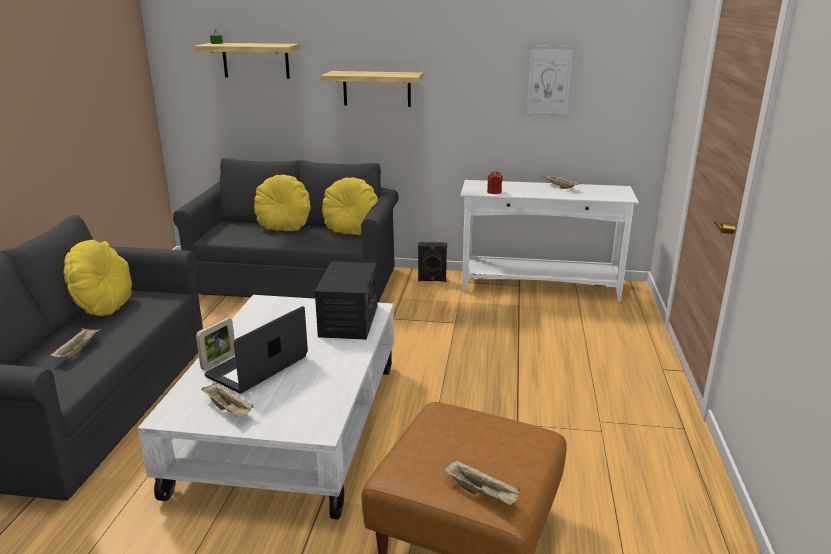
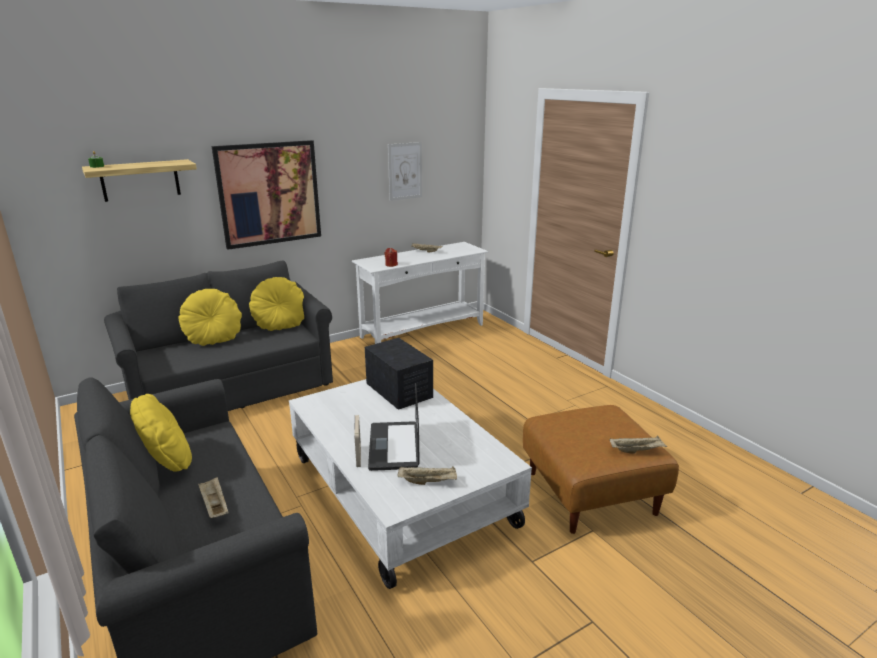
camera: 40 degrees left, 0 degrees up
shelf [321,71,423,107] -> picture [212,140,321,250]
black speaker [418,242,447,282] -> none

